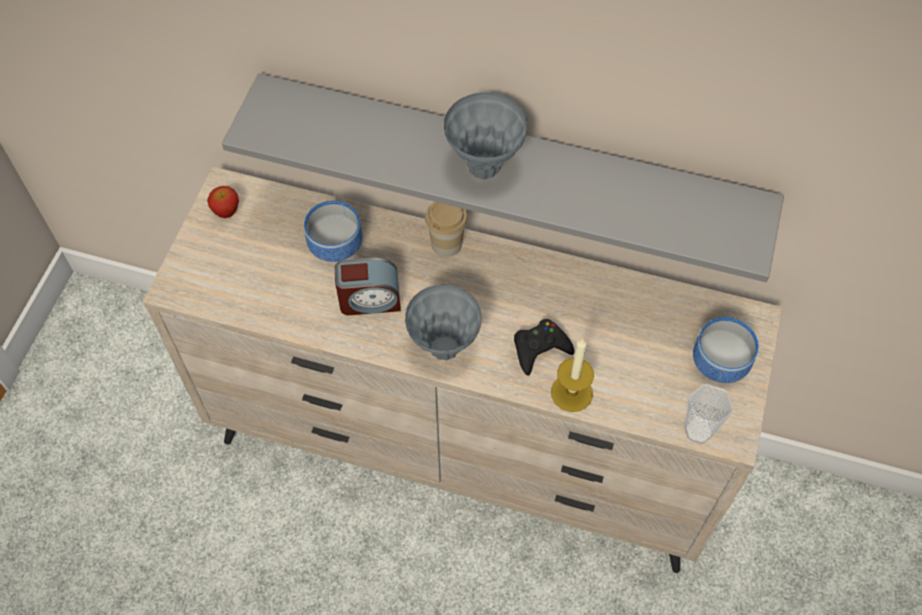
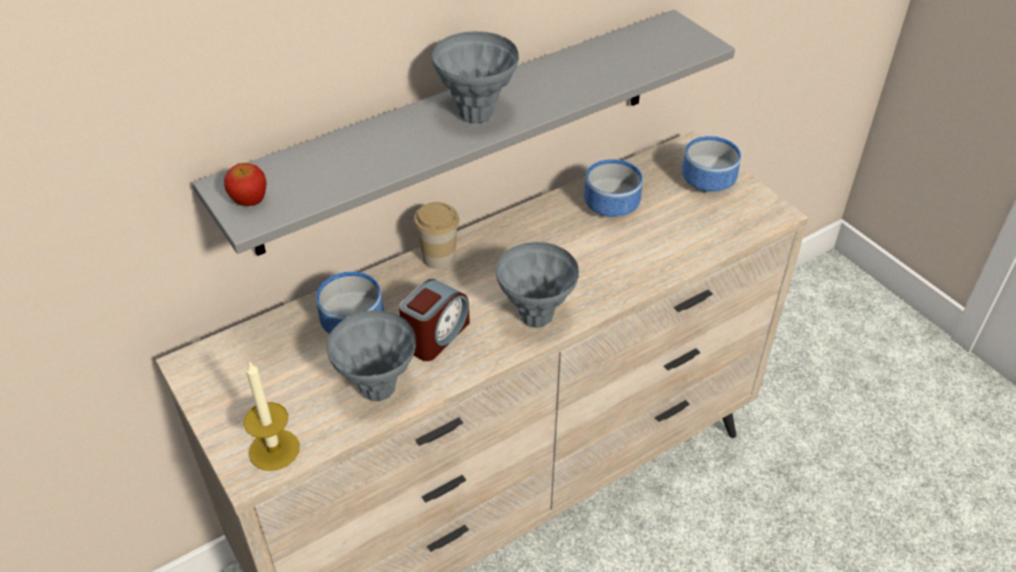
camera: 50 degrees left, 15 degrees down
apple [207,186,239,218] -> apple moved to [224,163,267,206]
black game controller [514,319,574,376] -> none
candle [551,339,594,412] -> candle moved to [243,360,300,471]
cup [685,384,733,444] -> none
none -> grey vase [327,310,416,401]
none -> bowl [584,159,643,218]

